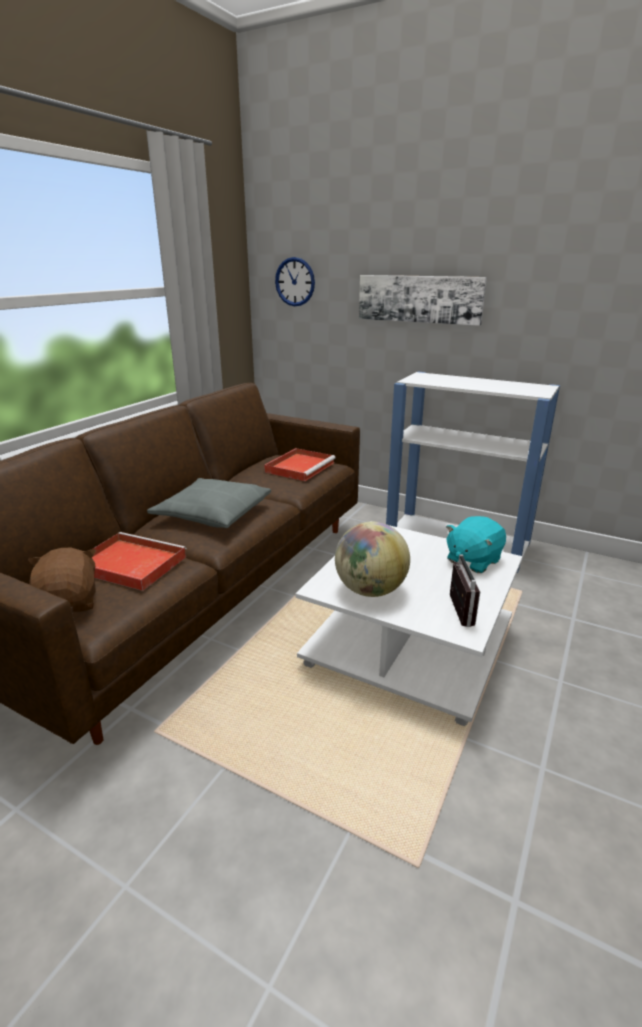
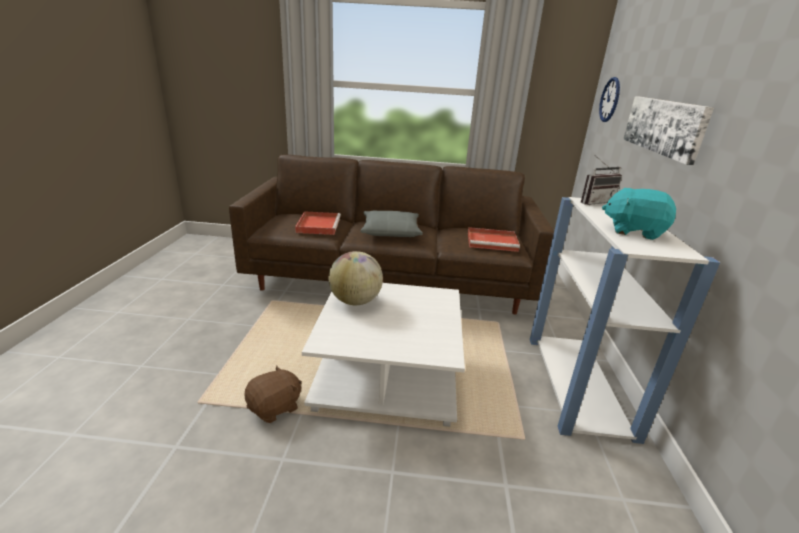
camera: 65 degrees right, 0 degrees up
brown plush toy [28,548,96,612] -> brown plush toy moved to [244,365,302,423]
turquoise plush toy [446,516,506,573] -> turquoise plush toy moved to [602,188,676,240]
radio [447,554,480,627] -> radio moved to [581,155,622,205]

